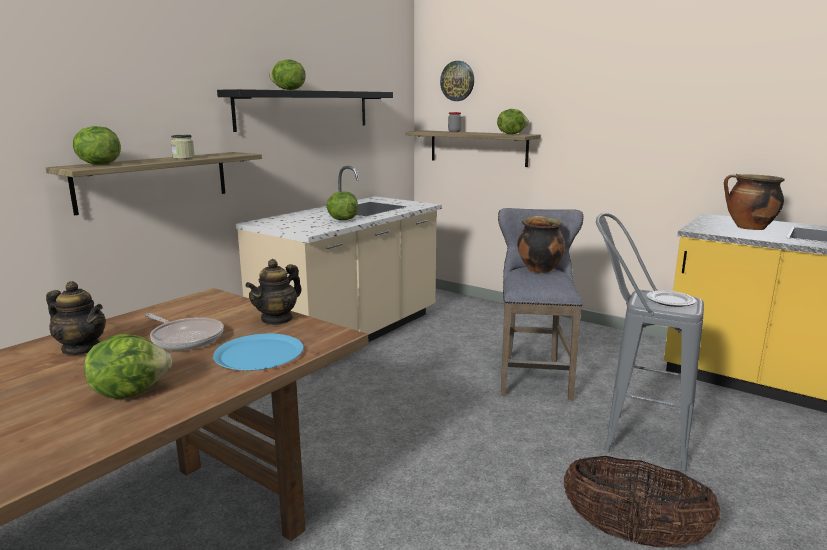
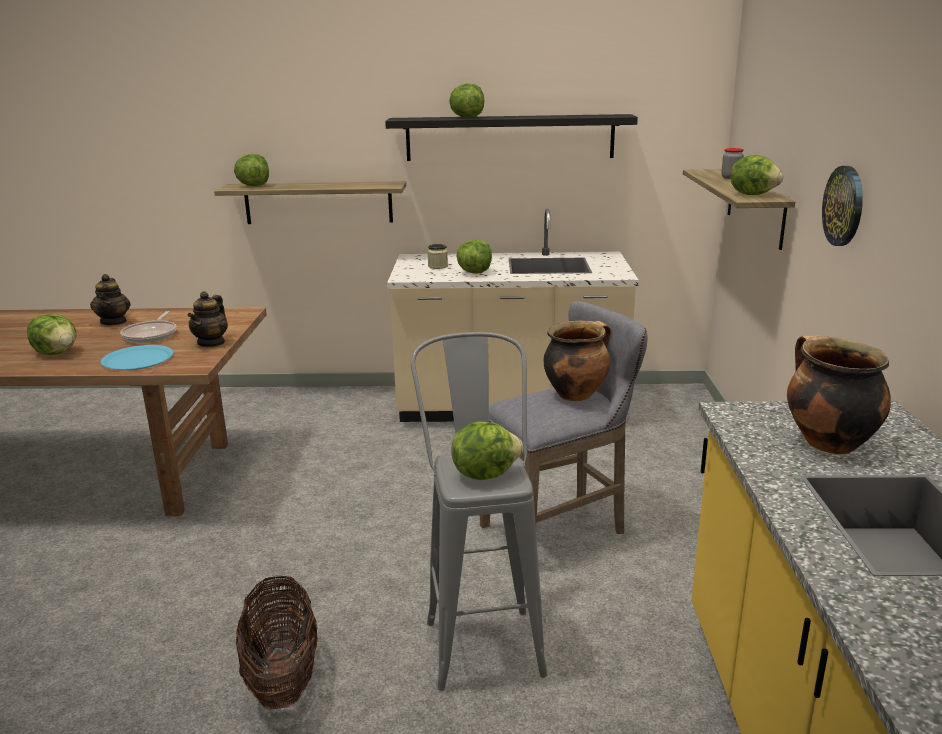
camera: 55 degrees right, 5 degrees up
jar [171,135,195,159] -> jar moved to [428,244,448,269]
teapot [245,259,302,325] -> teapot turned 75 degrees counterclockwise [188,291,228,347]
wall clock [440,61,474,101] -> wall clock moved to [822,166,863,246]
plate [646,291,696,307] -> lettuce [451,422,523,480]

